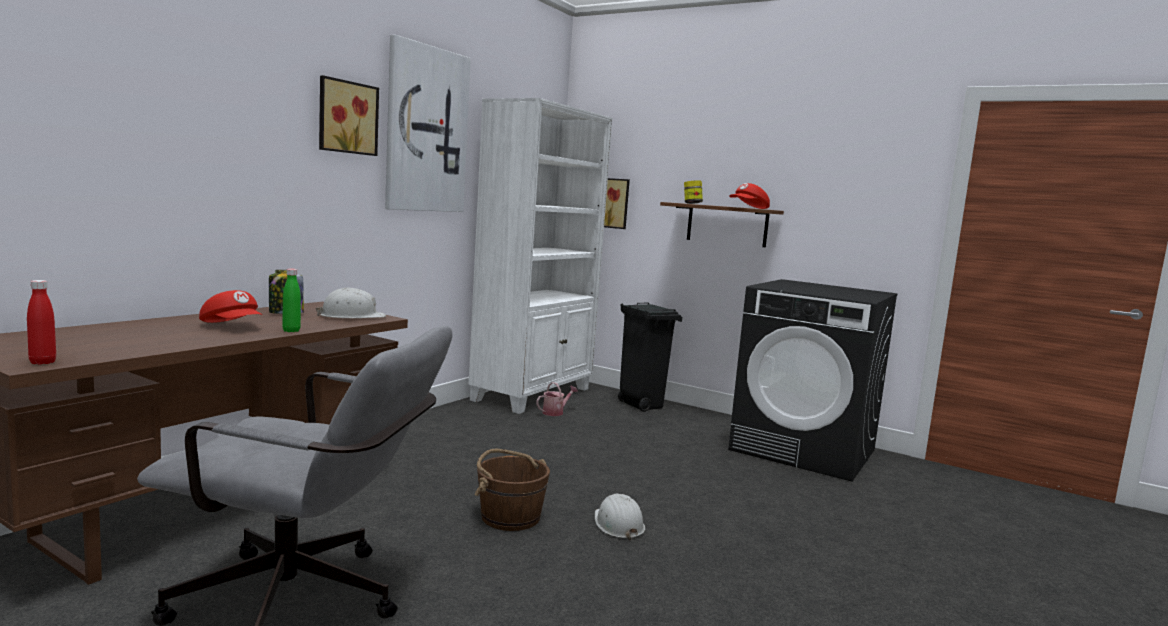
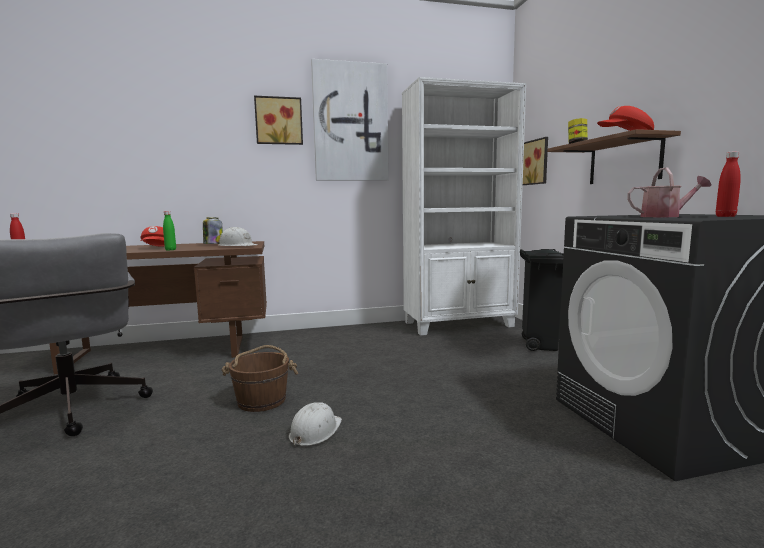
camera: 45 degrees right, 0 degrees up
watering can [536,382,578,416] -> watering can moved to [627,168,712,217]
none -> red bottle [716,151,741,217]

